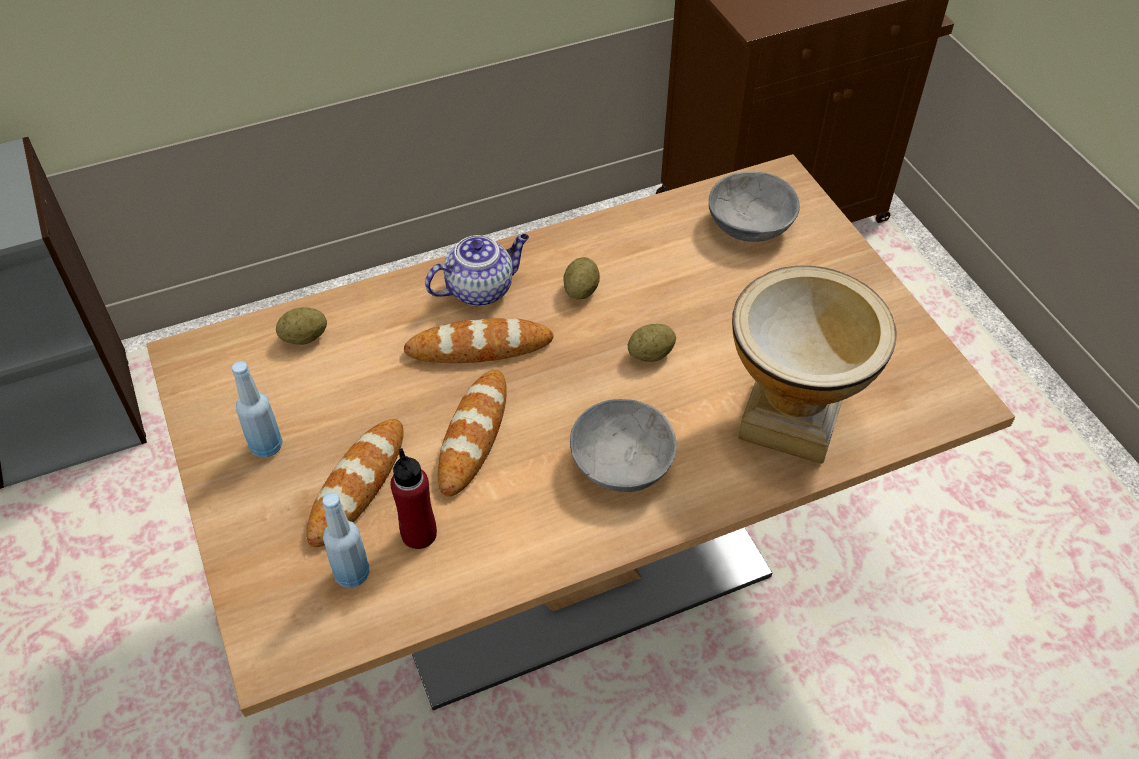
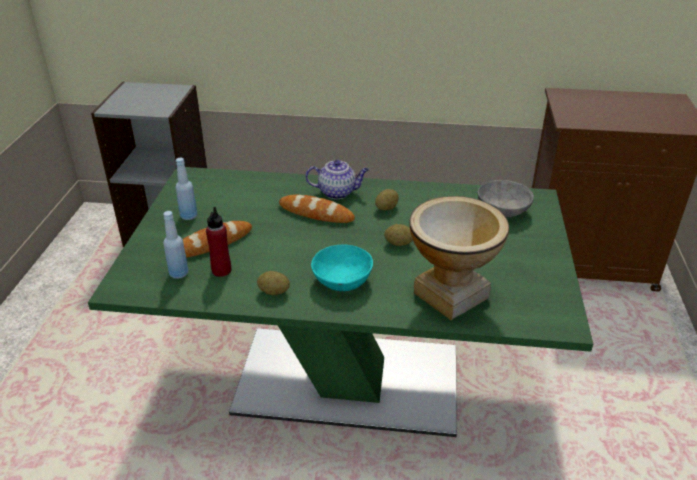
camera: 30 degrees right, 15 degrees down
brown dining table [146,154,1015,717] -> green dining table [88,167,593,437]
potato [276,307,327,345] -> potato moved to [257,271,290,295]
bread [438,370,507,497] -> none
grey bowl [570,399,677,492] -> turquoise bowl [311,245,373,291]

